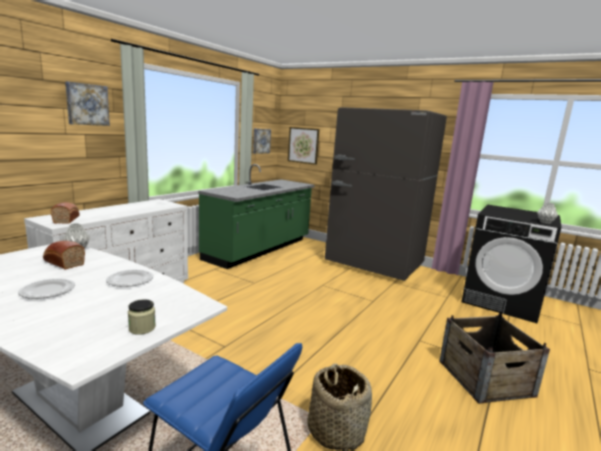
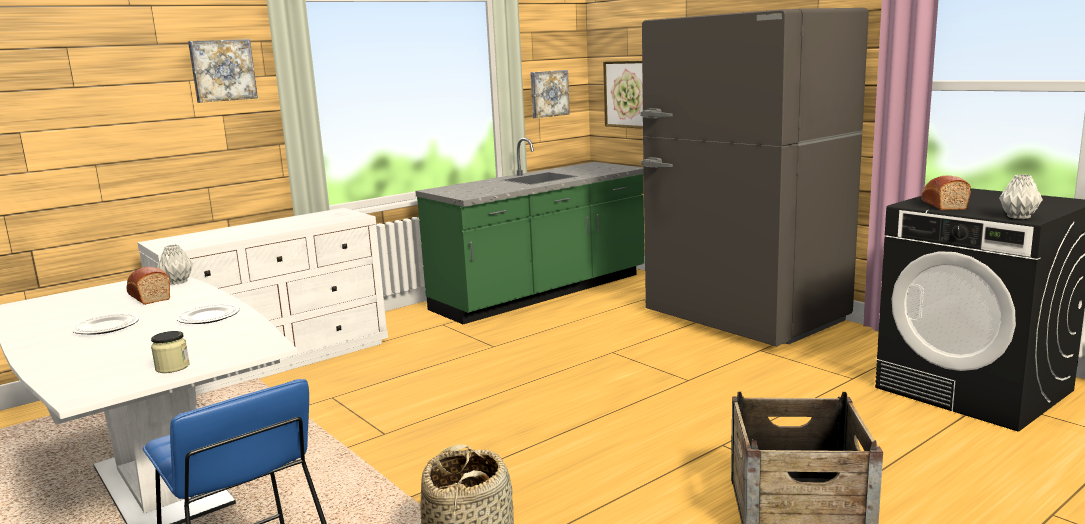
camera: 20 degrees right, 0 degrees up
bread [50,202,80,224] -> bread moved to [921,176,971,210]

